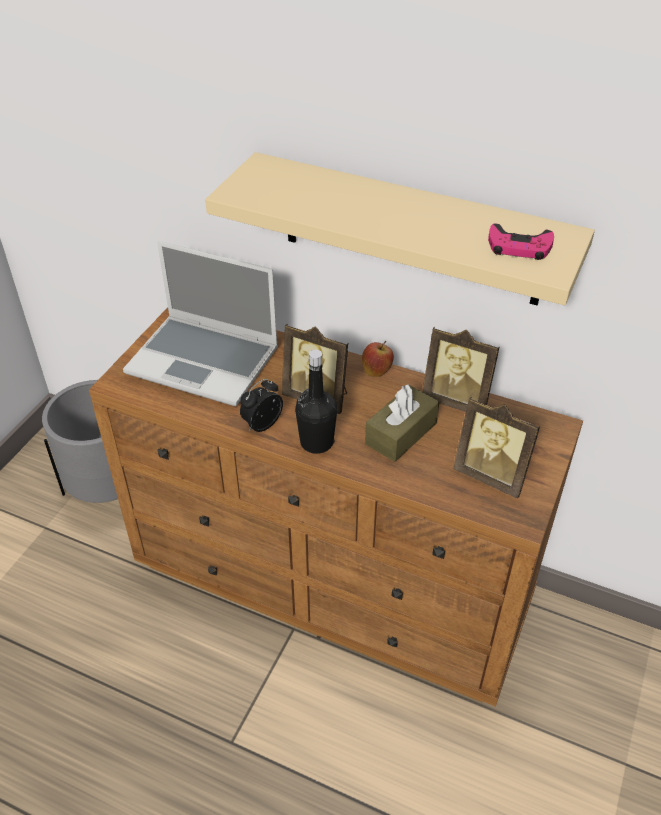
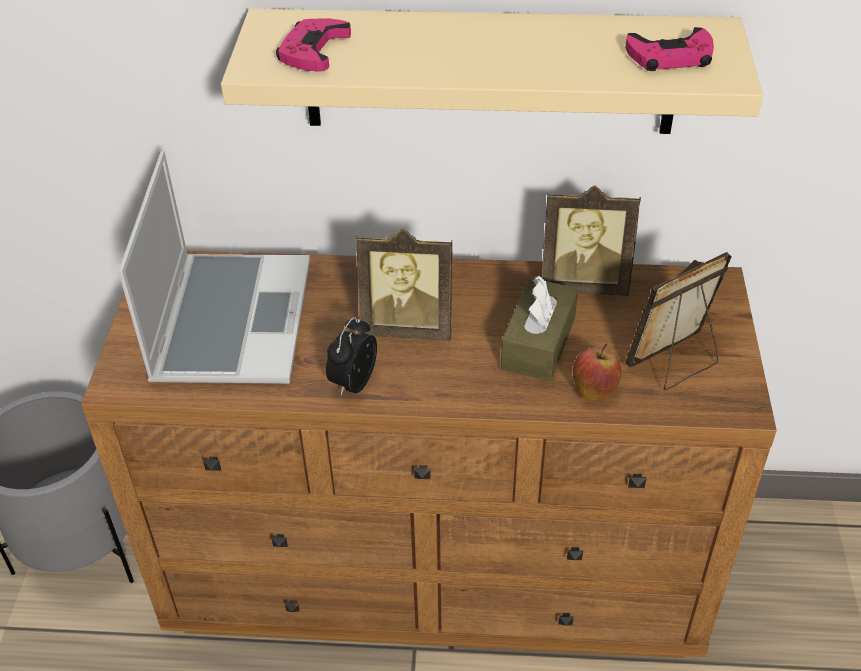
camera: 20 degrees left, 0 degrees up
laptop [123,241,278,406] -> laptop turned 90 degrees counterclockwise [118,151,310,384]
black bottle [295,350,337,454] -> none
apple [362,341,394,377] -> apple moved to [573,344,621,401]
picture frame [453,397,540,499] -> picture frame turned 135 degrees clockwise [626,252,732,390]
none -> pink game controller [276,18,351,72]

